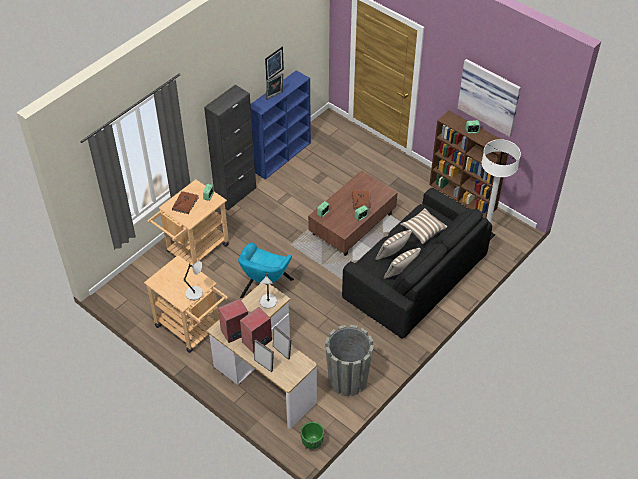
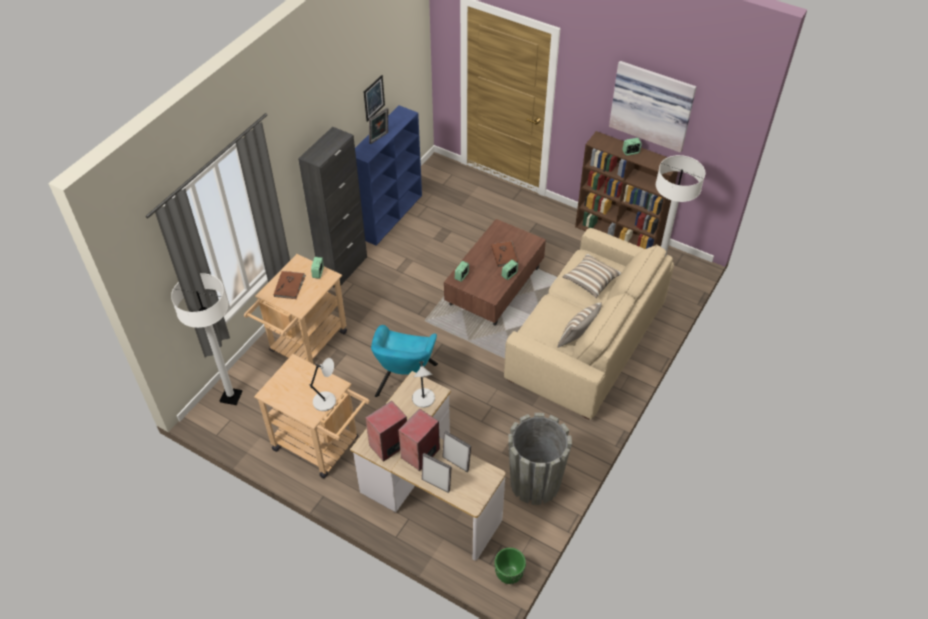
camera: 10 degrees left, 0 degrees up
black sofa [342,188,492,339] -> beige sofa [504,228,674,420]
pillow [375,230,412,260] -> none
none -> white floor lamp [171,273,243,405]

